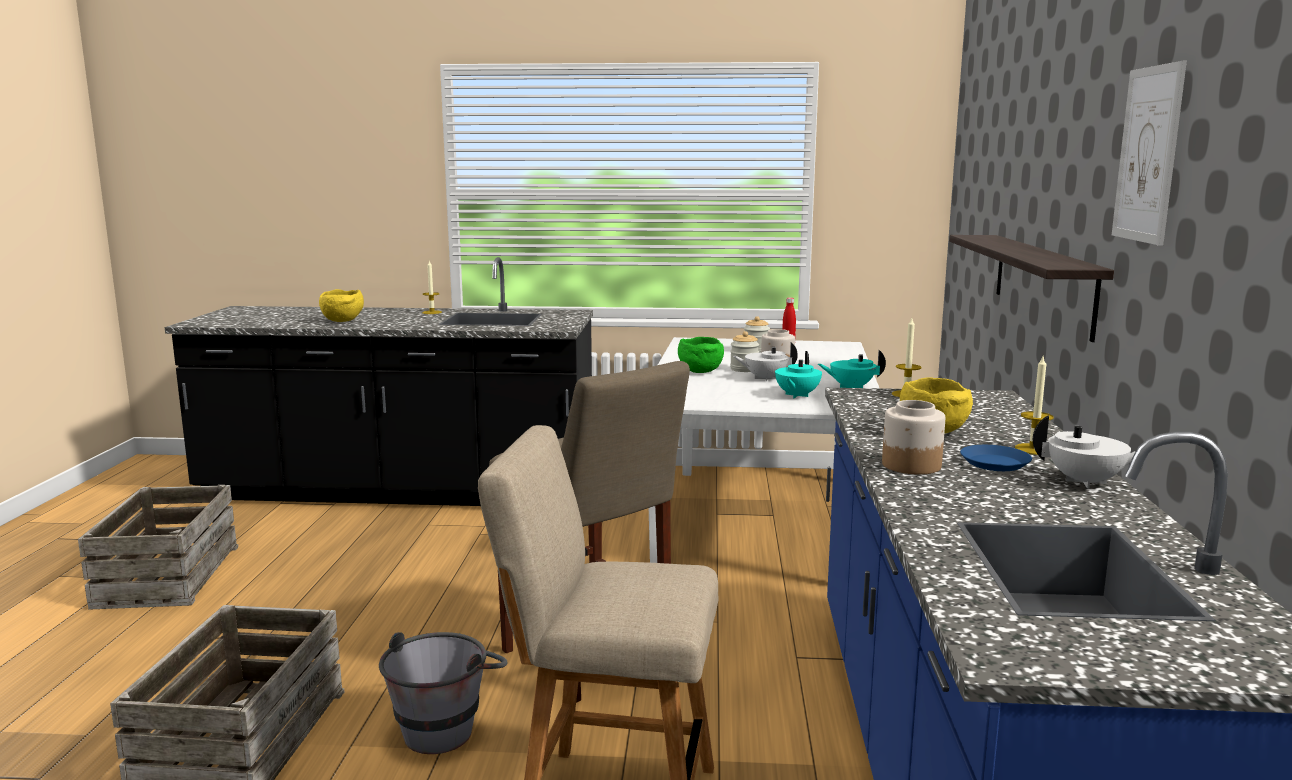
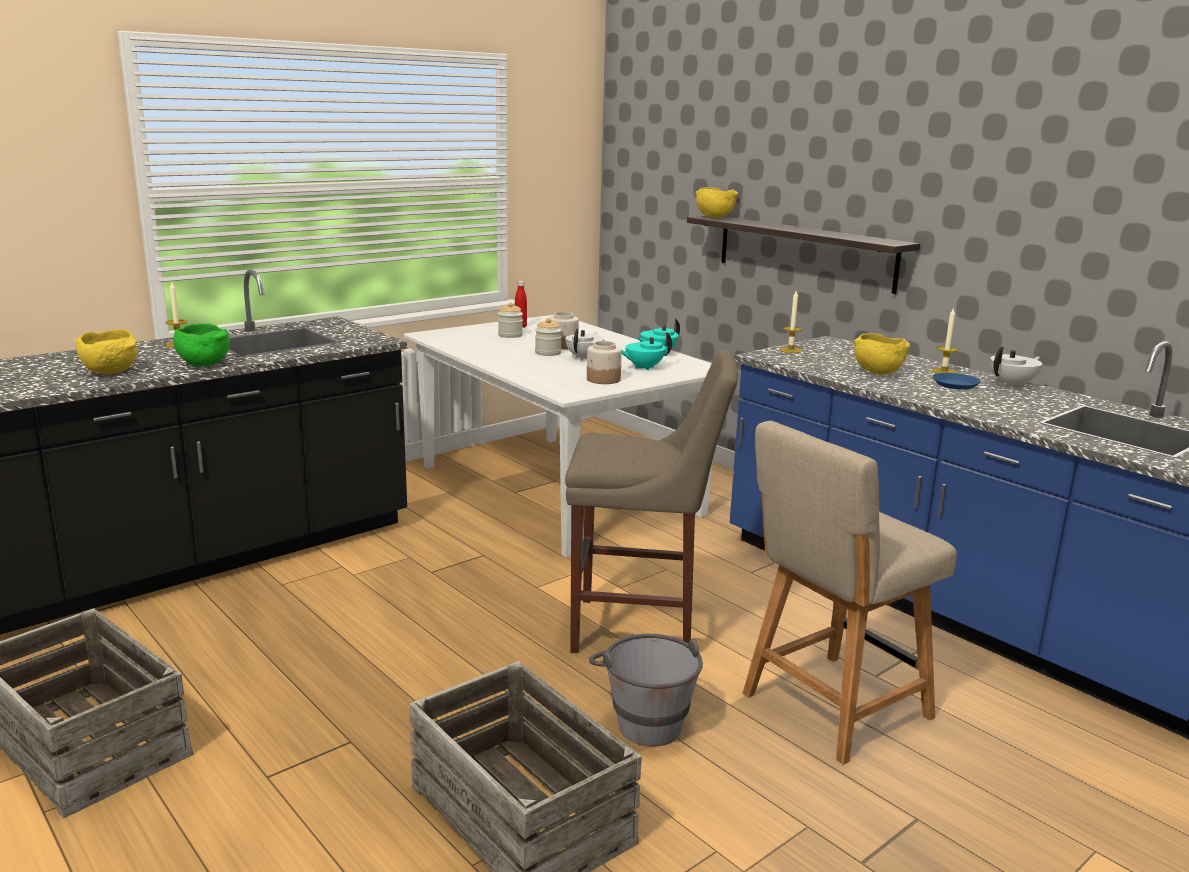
camera: 45 degrees left, 5 degrees up
green bowl [678,337,724,373] -> green bowl moved to [173,324,230,366]
white teapot [733,342,798,381] -> white teapot turned 150 degrees clockwise [565,329,604,361]
turquoise teapot [775,351,822,398] -> turquoise teapot turned 90 degrees clockwise [622,332,672,370]
jar [882,400,945,474] -> jar moved to [587,341,622,384]
picture [1112,61,1187,246] -> none
none -> yellow bowl [695,187,738,218]

